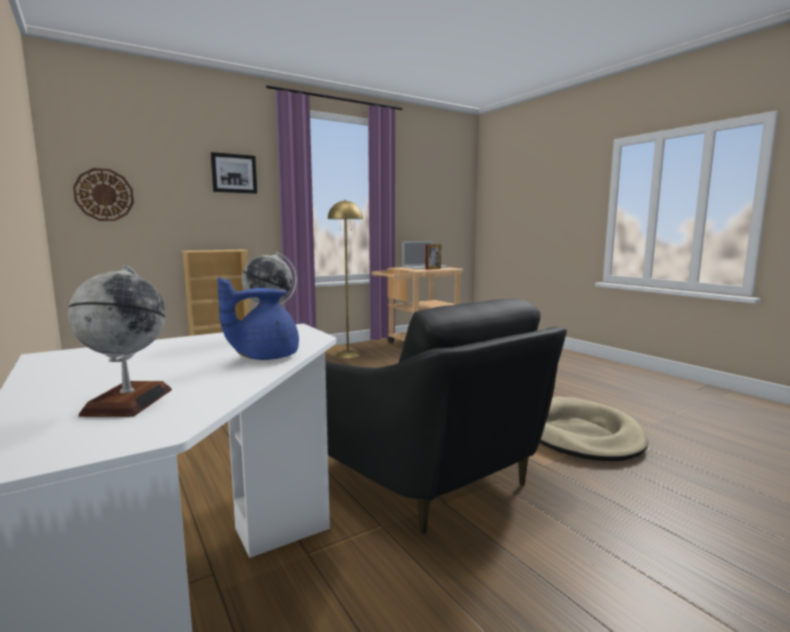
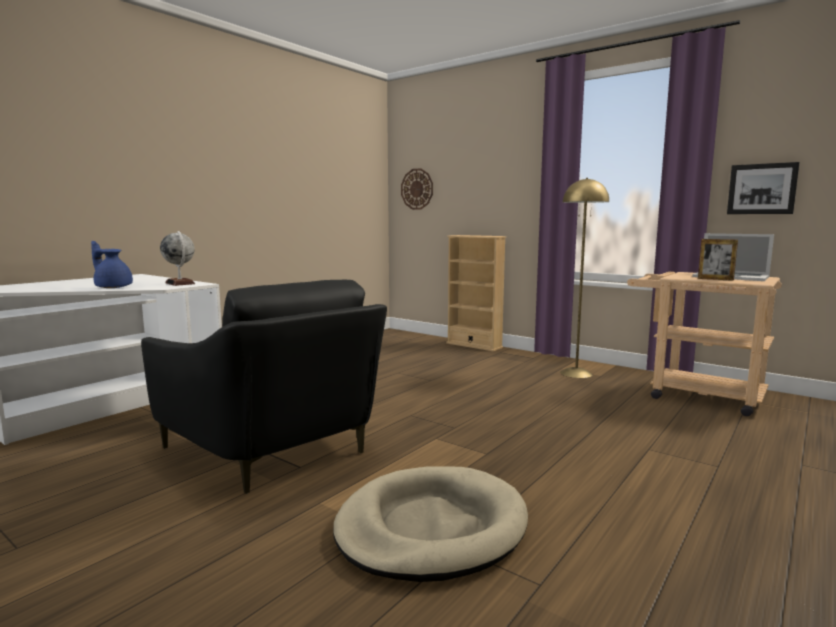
camera: 70 degrees right, 0 degrees up
globe [68,265,172,417] -> none
picture [211,152,257,194] -> picture moved to [727,162,800,214]
black armchair [325,299,567,535] -> black armchair turned 75 degrees counterclockwise [141,280,387,494]

